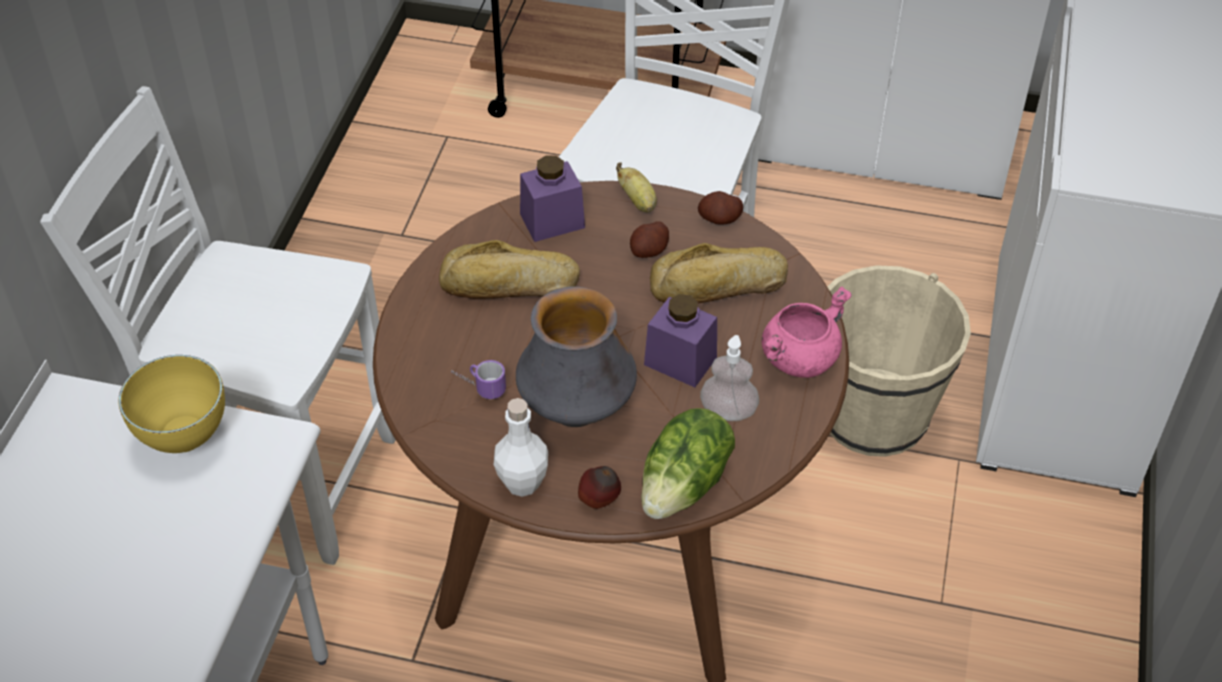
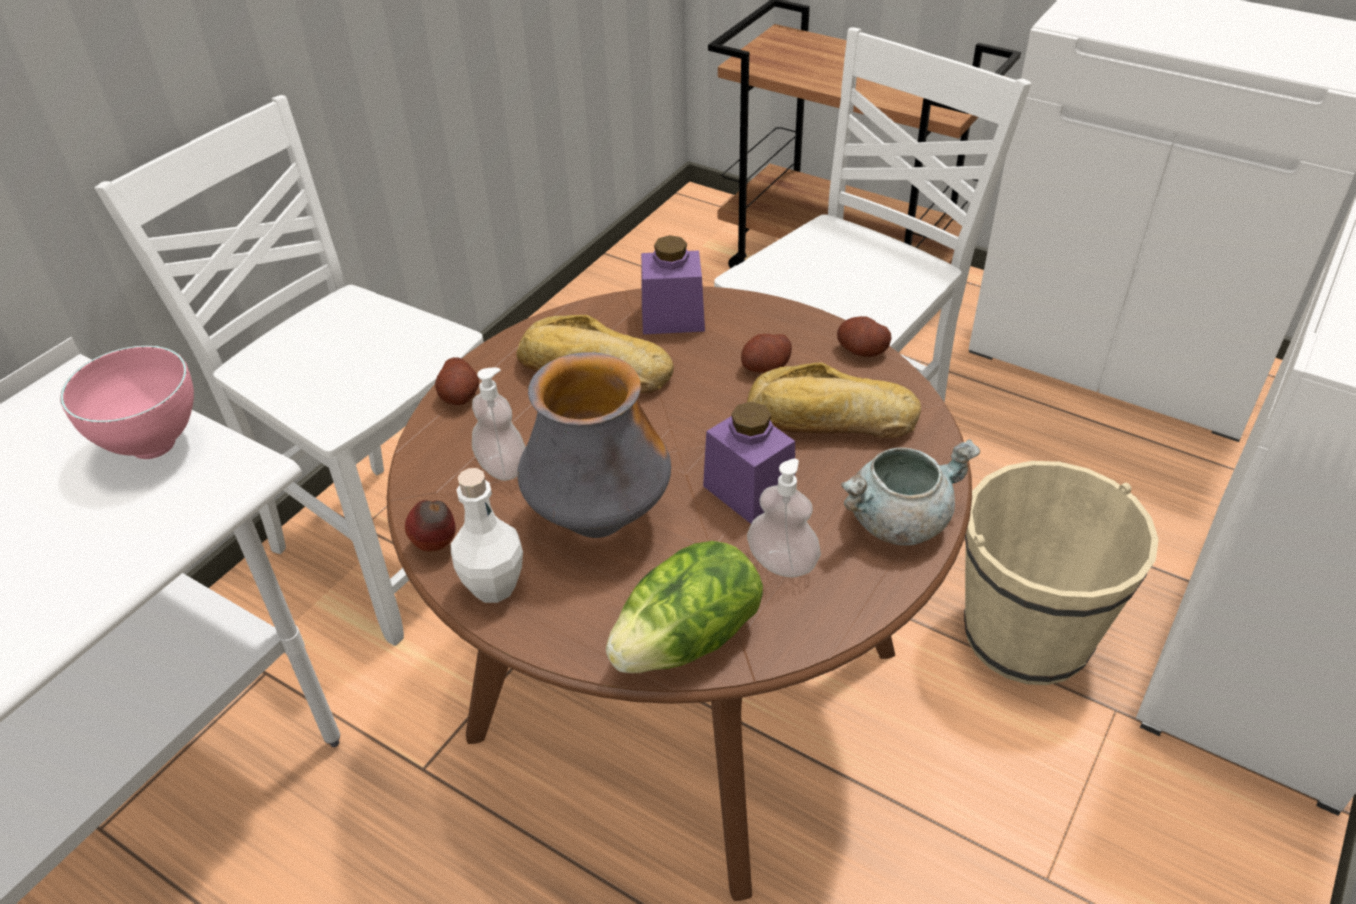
camera: 20 degrees right, 5 degrees down
yellow bowl [118,355,225,453] -> pink bowl [60,345,194,459]
mug [451,360,506,399] -> soap dispenser [472,368,526,481]
apple [578,466,621,509] -> apple moved to [405,500,456,551]
banana [616,162,657,212] -> none
pink cooking pot [762,287,852,378] -> grey cooking pot [841,439,980,545]
none -> potato [435,358,479,405]

